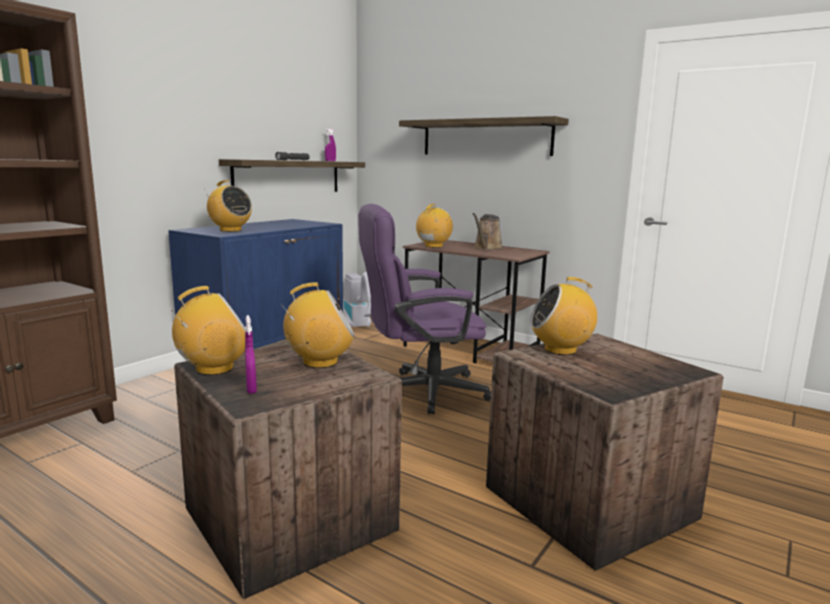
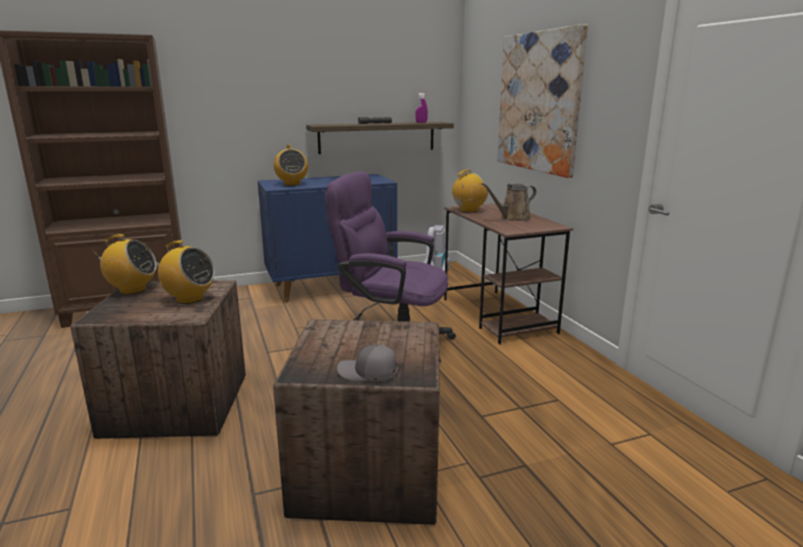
camera: 35 degrees right, 5 degrees up
purple spray bottle [245,315,257,394] -> none
shelf [399,116,569,156] -> picture [497,24,588,178]
radio [530,277,597,355] -> none
none -> grey cap [337,344,398,381]

